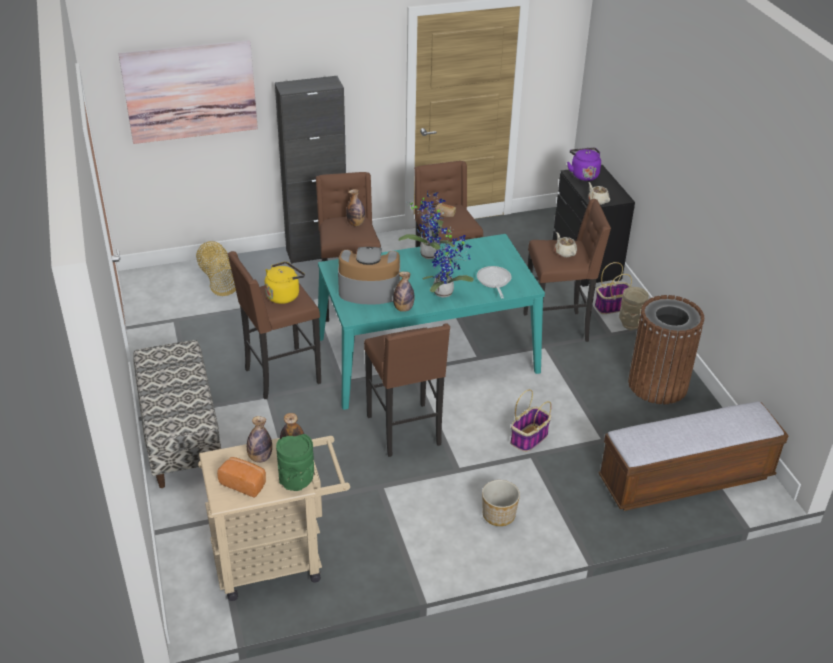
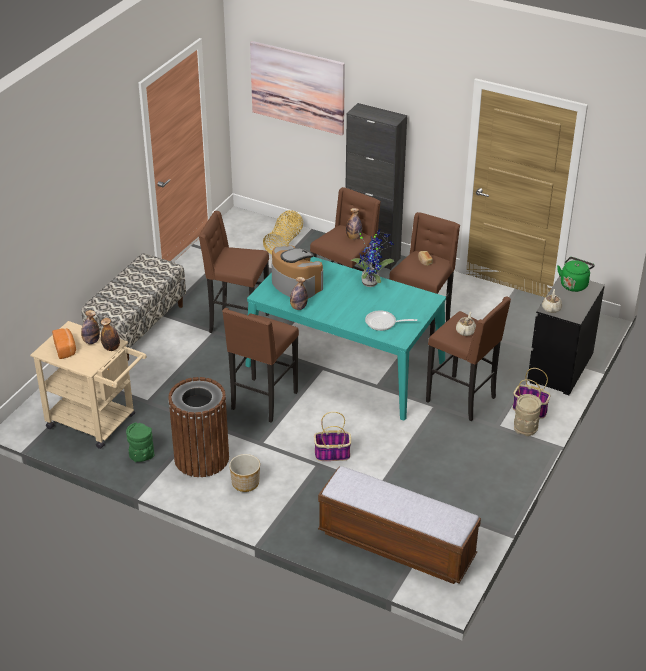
camera: 45 degrees right, 0 degrees up
yellow kettle [265,262,305,304] -> none
green vase [276,434,314,491] -> green vase moved to [126,422,154,462]
potted plant [422,227,474,297] -> none
frying pan [477,266,512,298] -> frying pan turned 120 degrees counterclockwise [365,310,417,331]
purple kettle [567,147,601,181] -> green kettle [557,257,595,292]
brown trash can [628,295,704,404] -> brown trash can moved to [168,377,229,477]

